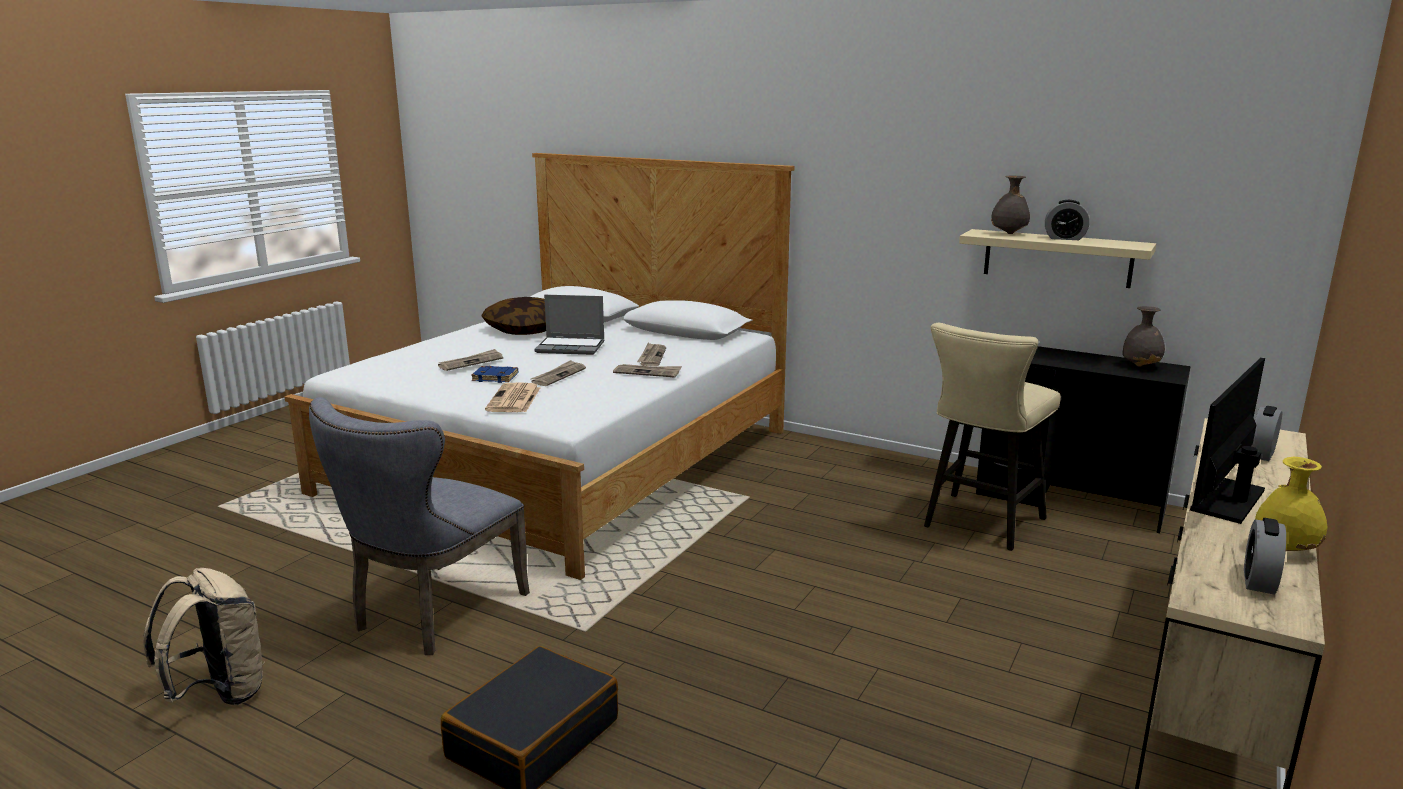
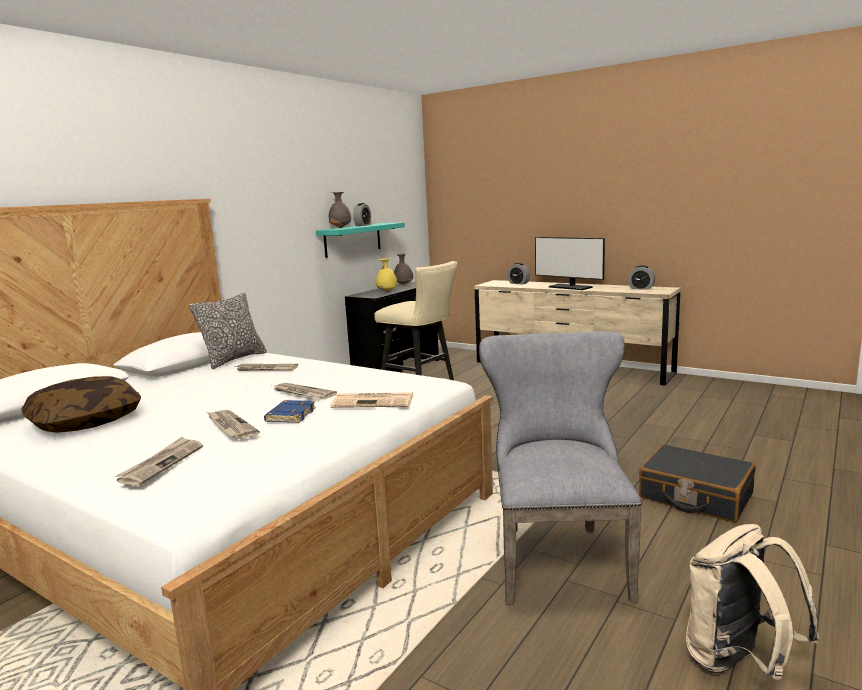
camera: 85 degrees left, 5 degrees down
grey chair [309,397,530,655] -> grey chair turned 120 degrees counterclockwise [479,331,642,605]
laptop [535,295,605,355] -> none
newspaper [613,364,682,378] -> newspaper moved to [115,437,203,486]
beige shelf [959,229,1156,288] -> turquoise shelf [316,223,405,258]
yellow vase [1255,457,1328,551] -> yellow vase moved to [376,258,397,292]
none -> pillow [189,293,267,369]

